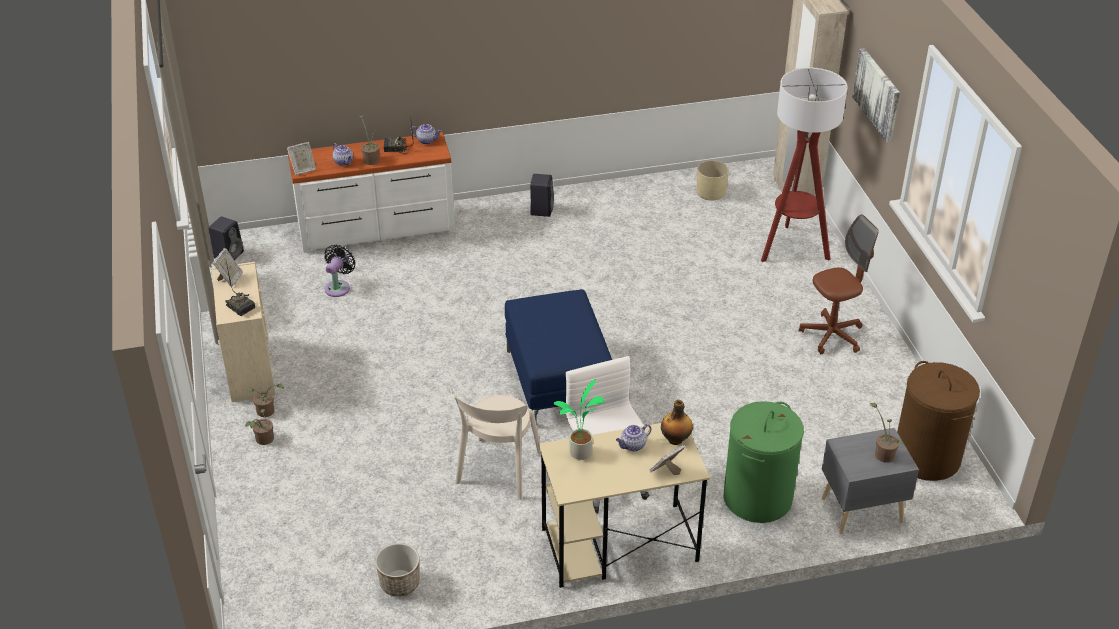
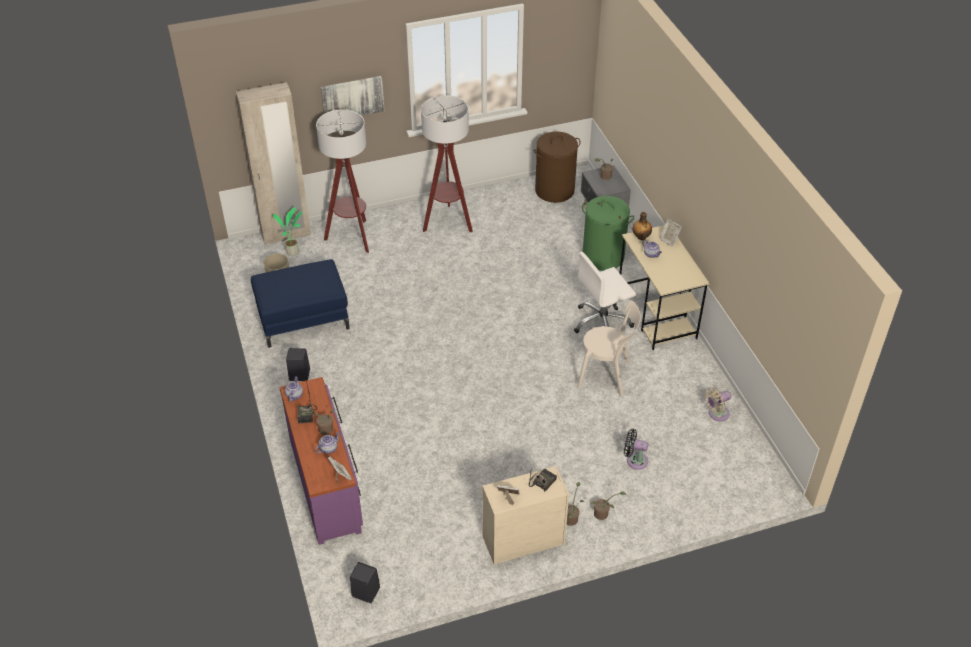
camera: 95 degrees left, 5 degrees up
white dresser [288,132,455,253] -> purple dresser [279,377,363,545]
black fan [324,245,356,297] -> black fan moved to [624,429,649,470]
planter [375,543,419,596] -> beige fan [705,387,731,421]
blue ottoman [505,289,612,427] -> blue ottoman moved to [251,259,350,348]
potted plant [554,379,605,460] -> potted plant moved to [273,207,302,256]
brown office chair [799,215,879,354] -> floor lamp [421,95,473,232]

